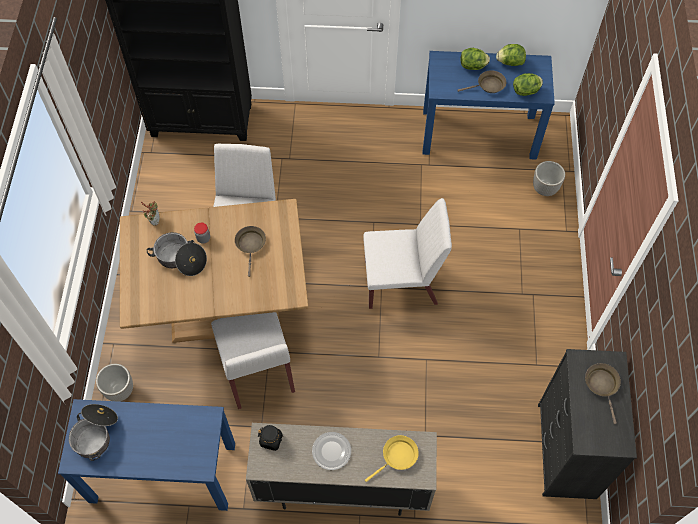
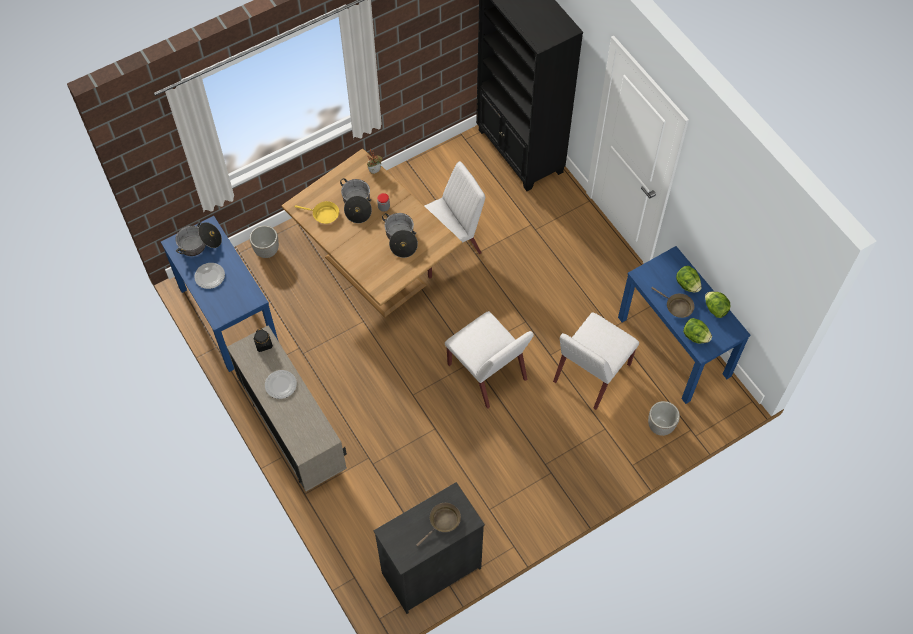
camera: 55 degrees right, 0 degrees up
white chair [211,312,295,409] -> white chair moved to [553,312,639,410]
brown frying pan [235,226,266,277] -> cooking pot [382,213,418,258]
yellow frying pan [365,435,419,482] -> yellow frying pan moved to [295,201,339,224]
none -> plate [194,263,225,289]

